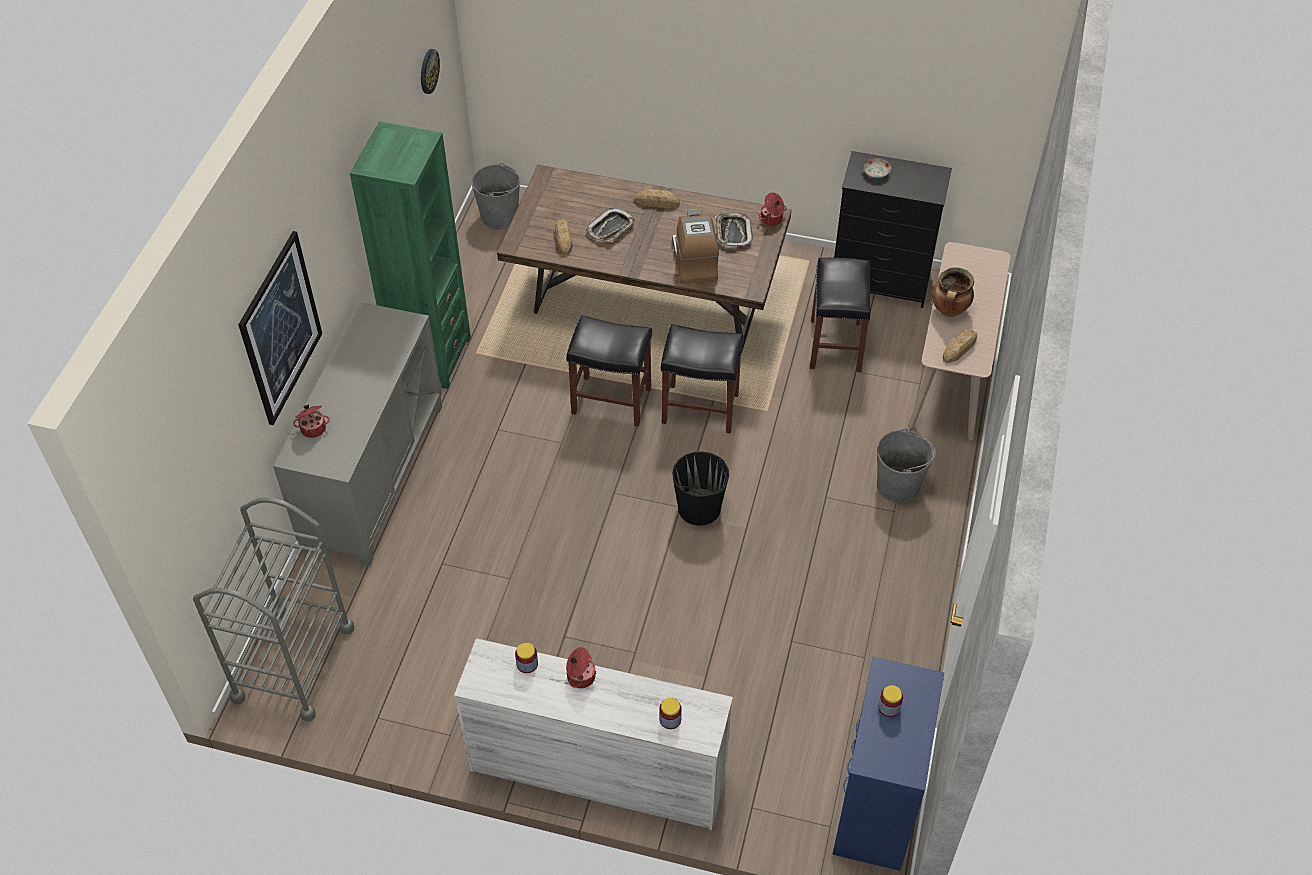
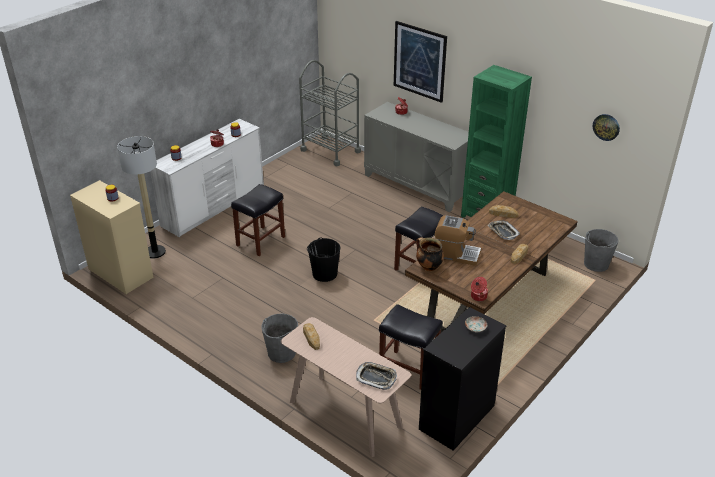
camera: 115 degrees right, 15 degrees down
black stool [661,324,744,433] -> black stool moved to [231,184,285,256]
tray [715,212,753,249] -> tray moved to [356,362,397,390]
blue dresser [833,657,944,871] -> beige dresser [70,180,154,294]
cooking pot [932,267,974,317] -> cooking pot moved to [416,237,444,271]
none -> floor lamp [117,136,166,259]

